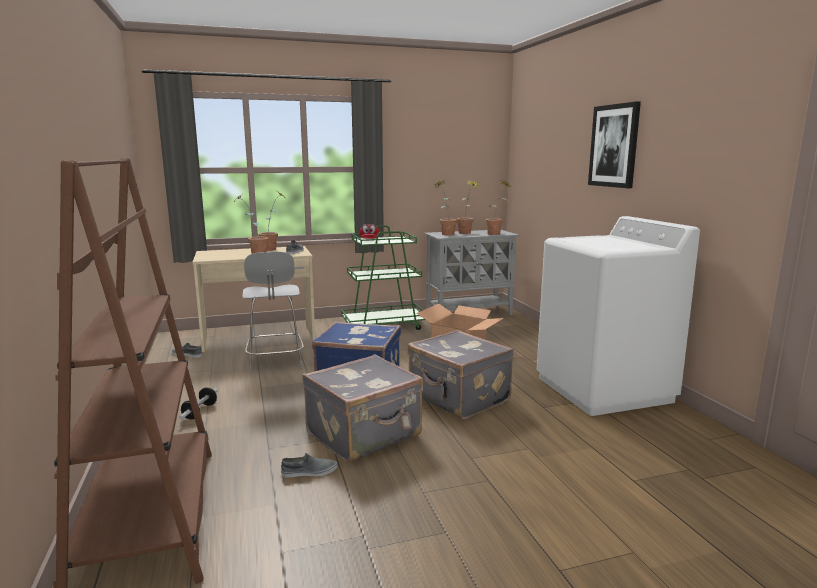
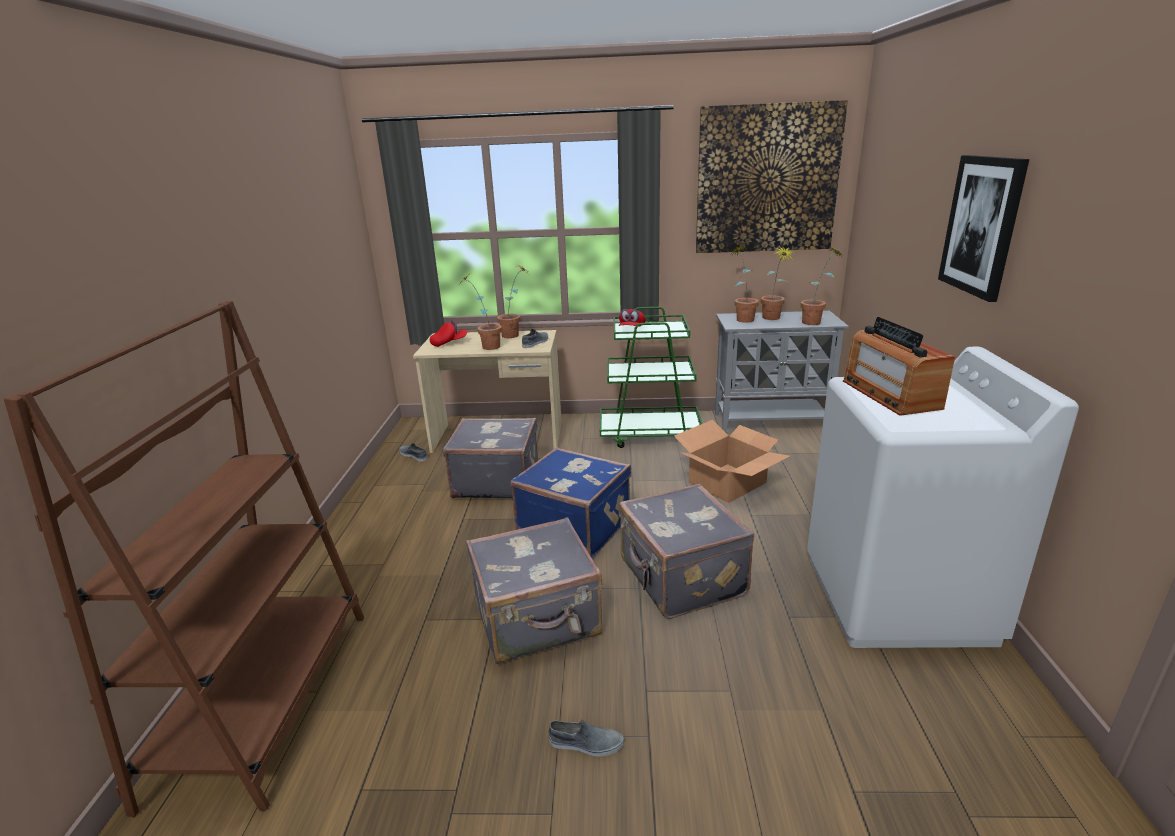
camera: 20 degrees right, 10 degrees up
dumbbell [179,387,218,419] -> none
grey stool [242,252,304,373] -> grey suitcase [443,418,538,498]
grey shoe [281,453,337,477] -> grey shoe moved to [548,720,624,757]
none -> red cap [430,320,468,347]
none -> picture [696,100,848,253]
none -> radio [843,317,955,416]

